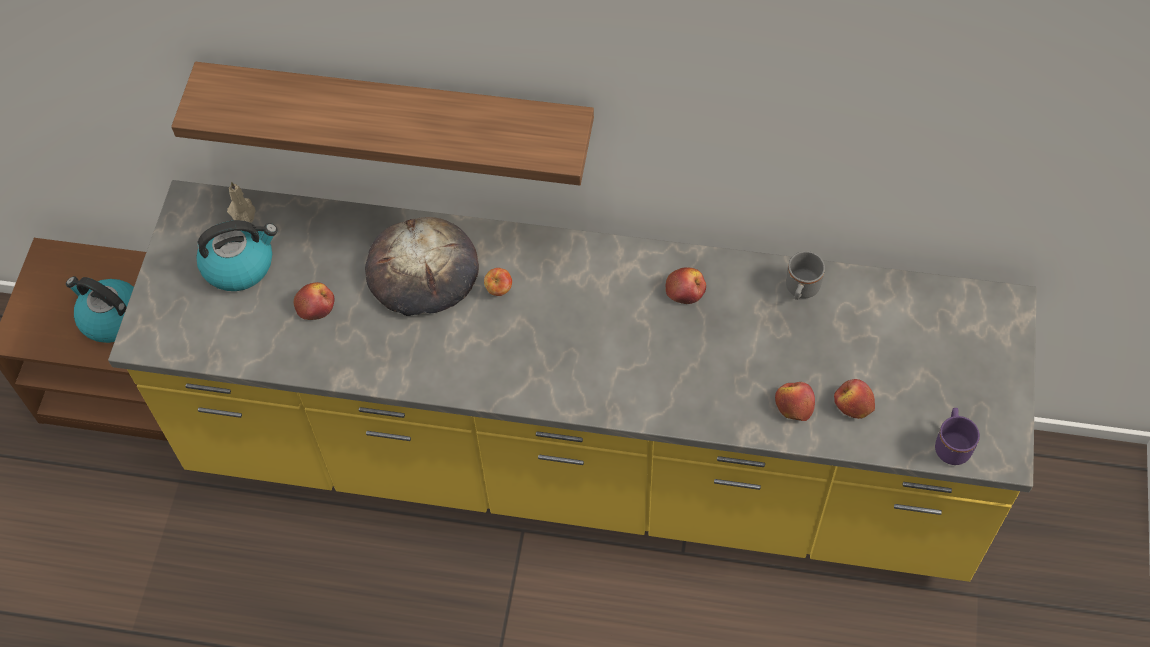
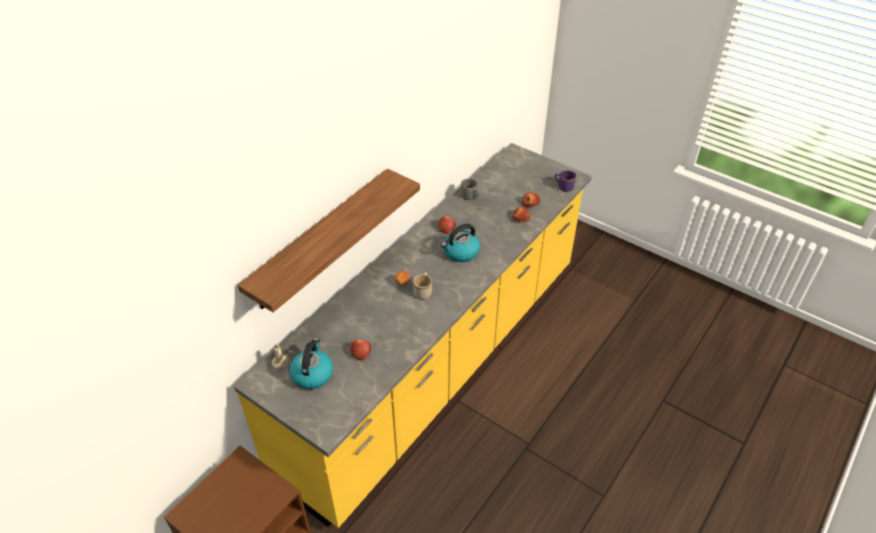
camera: 65 degrees left, 15 degrees down
kettle [66,276,134,343] -> kettle moved to [441,224,480,262]
bread [365,217,479,316] -> none
none -> beige mug [413,272,432,299]

